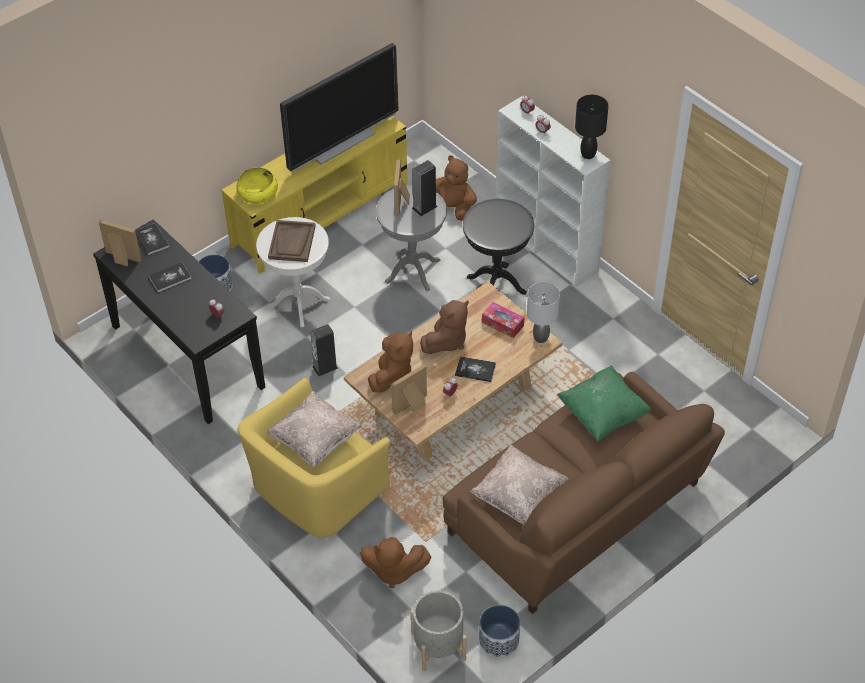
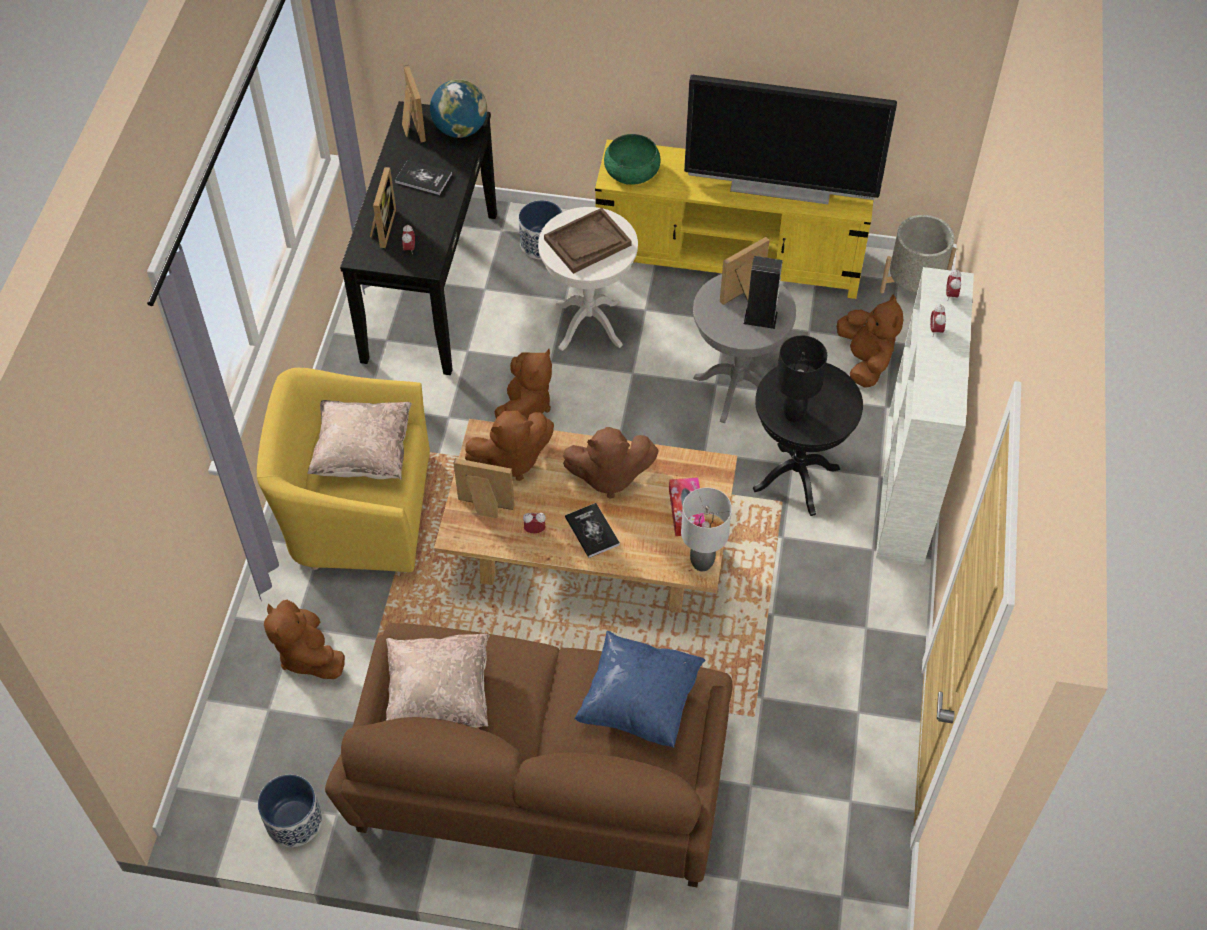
camera: 50 degrees right, 5 degrees up
book [135,223,169,255] -> globe [430,79,487,138]
yellow bowl [236,167,278,204] -> green bowl [604,134,660,185]
speaker [310,324,338,376] -> brown plush toy [495,349,552,420]
grey planter [411,590,466,671] -> grey planter moved to [880,215,956,293]
green pillow [557,366,652,441] -> blue pillow [575,631,706,748]
black table lamp [575,95,609,159] -> black table lamp moved to [776,336,827,422]
none -> picture frame [370,167,396,248]

